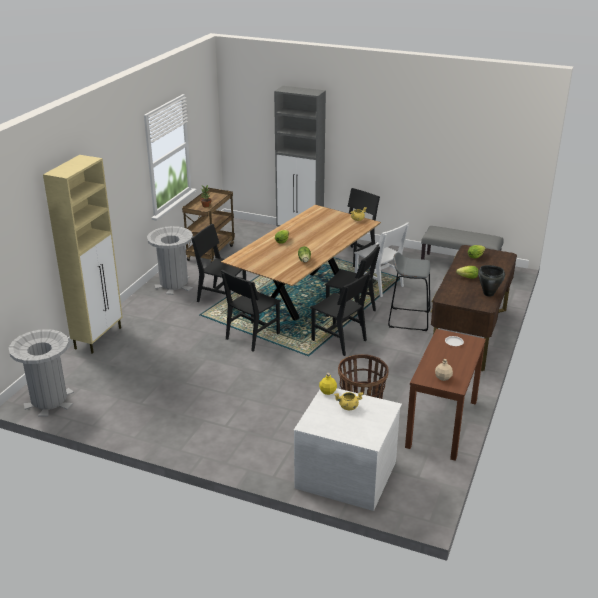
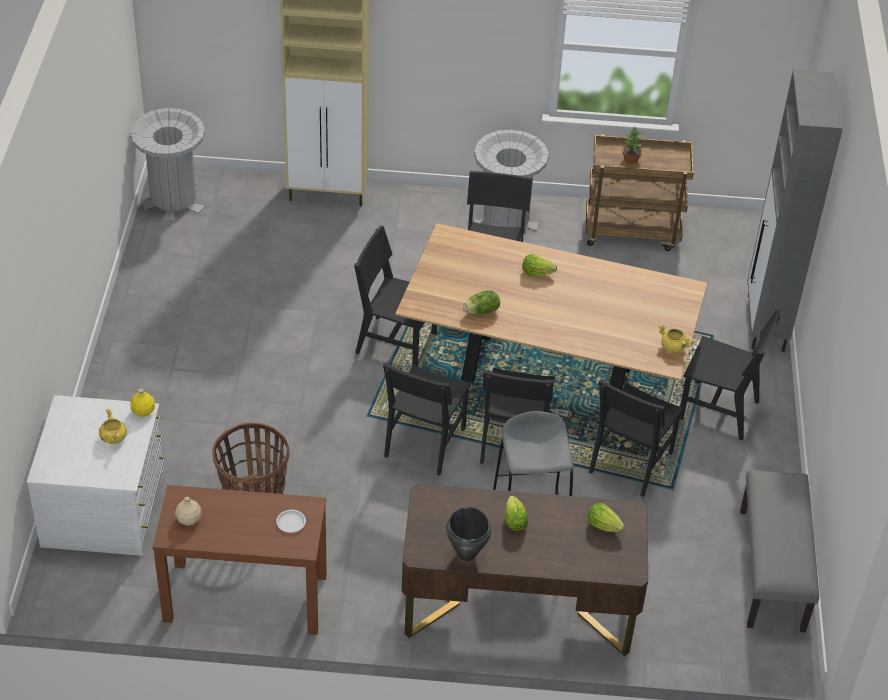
camera: 70 degrees right, 15 degrees up
white chair [354,222,409,297] -> black chair [589,379,684,497]

